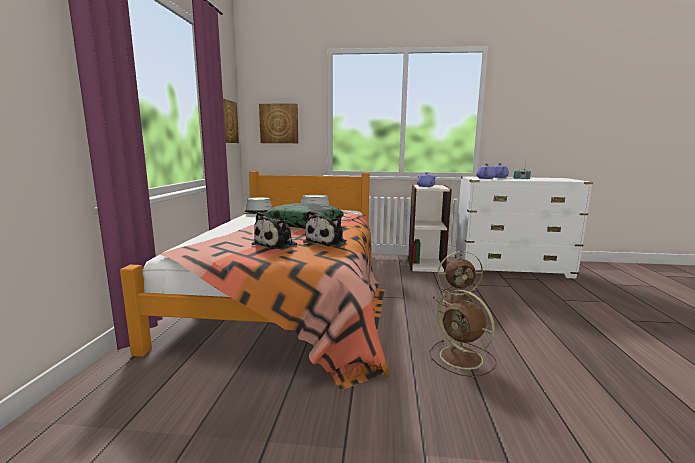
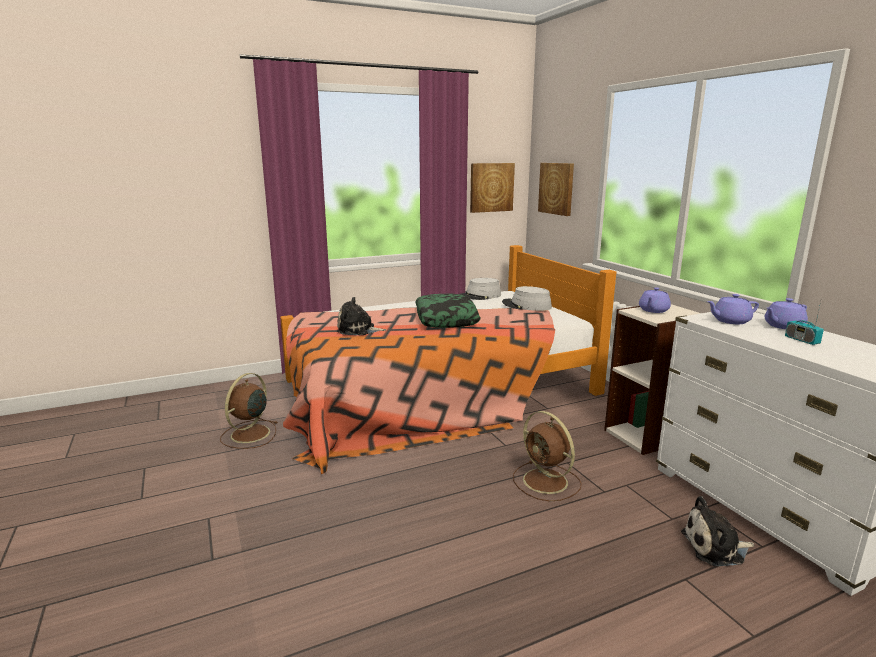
camera: 60 degrees right, 5 degrees up
plush toy [303,211,347,246] -> plush toy moved to [681,496,754,566]
brown fan [430,290,497,377] -> brown fan moved to [220,373,278,449]

